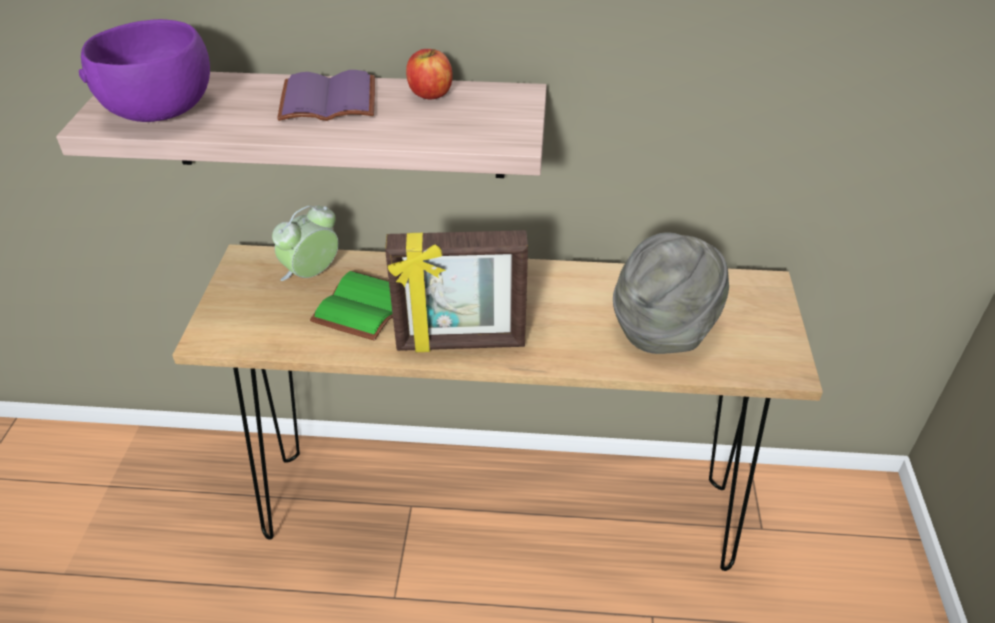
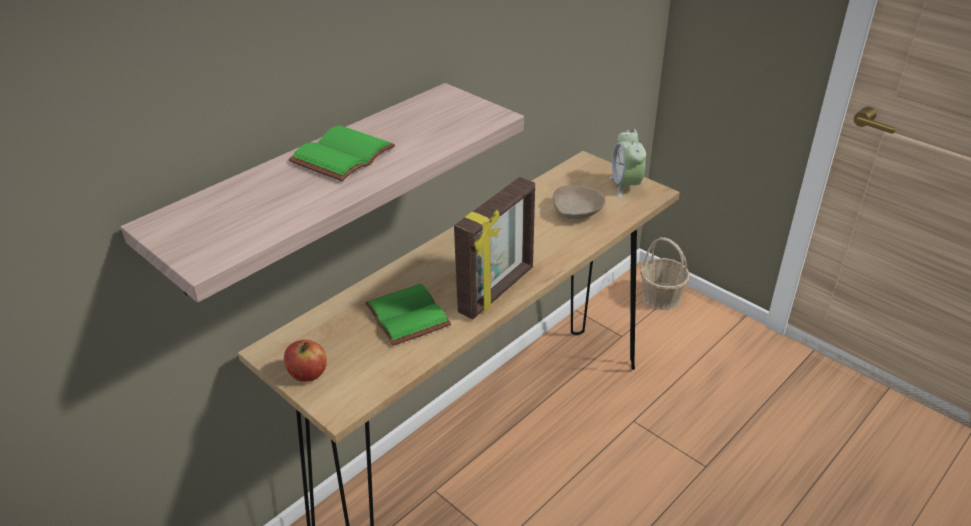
camera: 50 degrees left, 5 degrees down
purple bowl [79,19,210,122] -> none
alarm clock [272,205,339,281] -> alarm clock moved to [610,129,646,198]
purple book [277,70,375,121] -> green book [288,125,395,181]
apple [406,49,453,99] -> apple moved to [284,340,327,382]
grey hat [613,232,729,354] -> beige bowl [554,185,605,219]
none -> basket [640,237,690,310]

